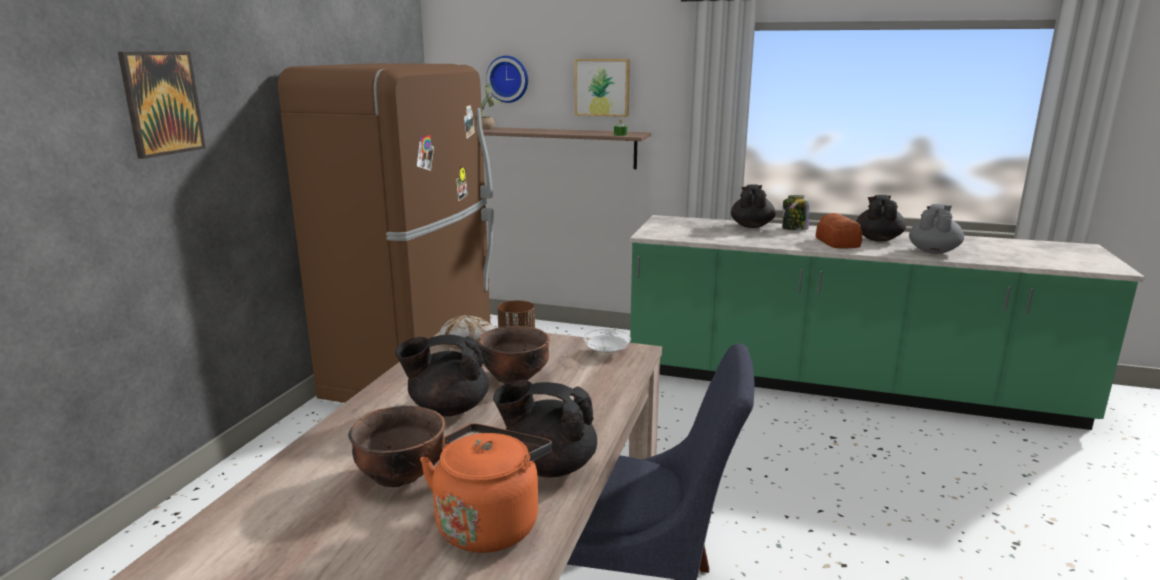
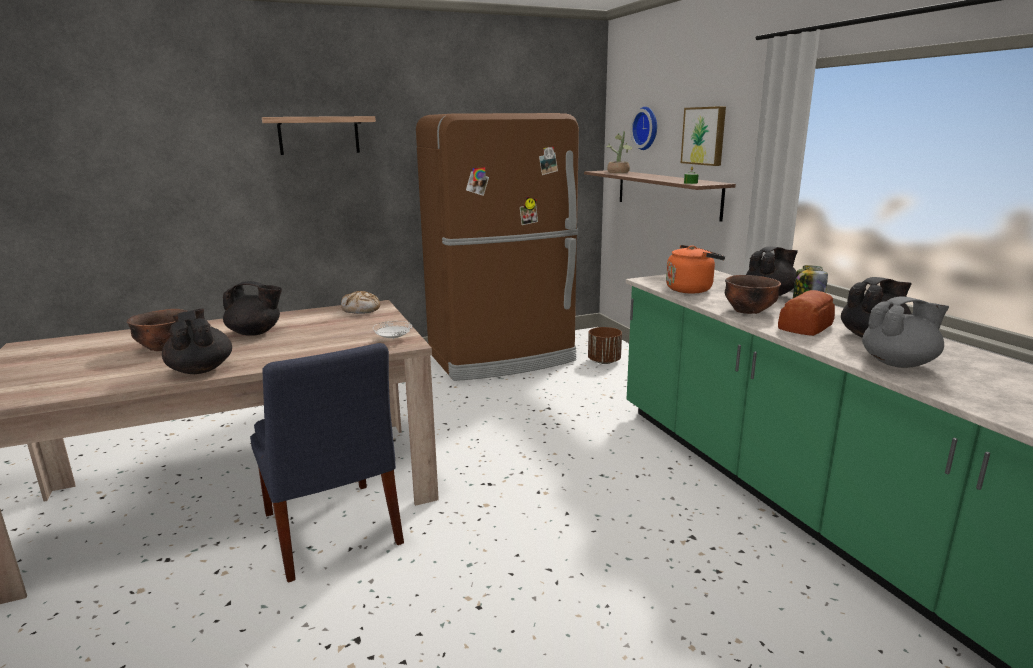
camera: 50 degrees right, 0 degrees up
picture [118,51,206,159] -> shelf [262,116,376,155]
black teapot [395,335,489,416] -> black teapot turned 135 degrees clockwise [223,281,282,336]
orange kettle [420,424,552,553] -> orange kettle moved to [666,245,725,293]
brown bowl [479,326,550,384] -> brown bowl moved to [725,275,781,314]

